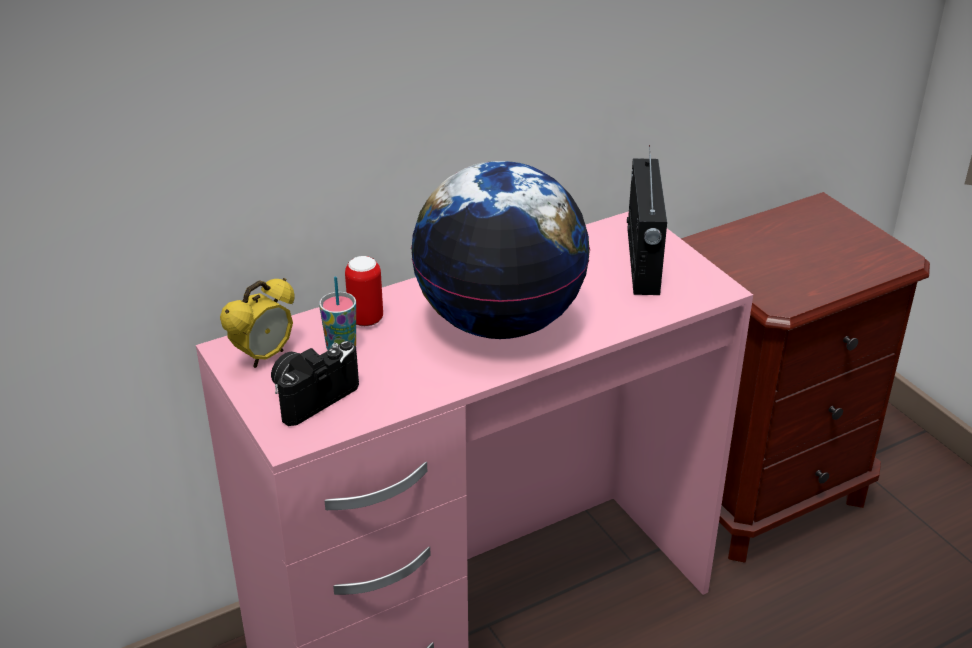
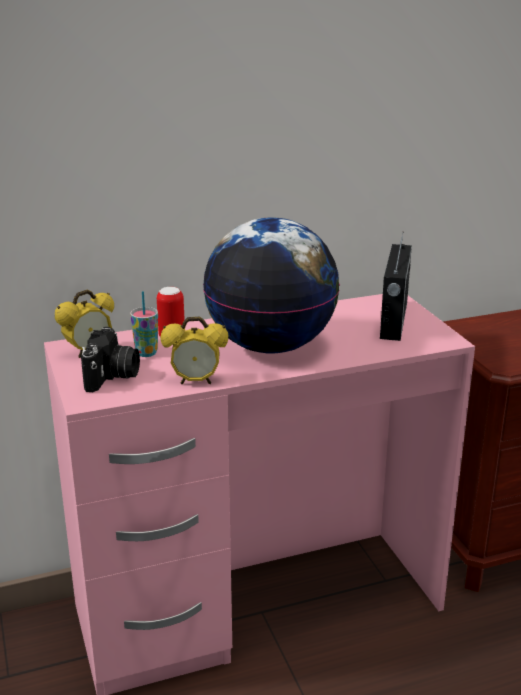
camera: 10 degrees right, 10 degrees down
camera [271,341,359,426] -> camera turned 135 degrees clockwise [81,327,140,392]
none -> alarm clock [160,317,228,384]

